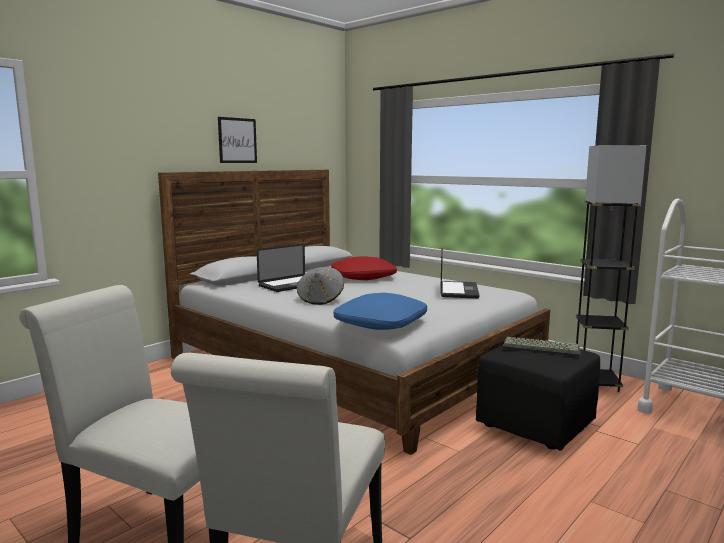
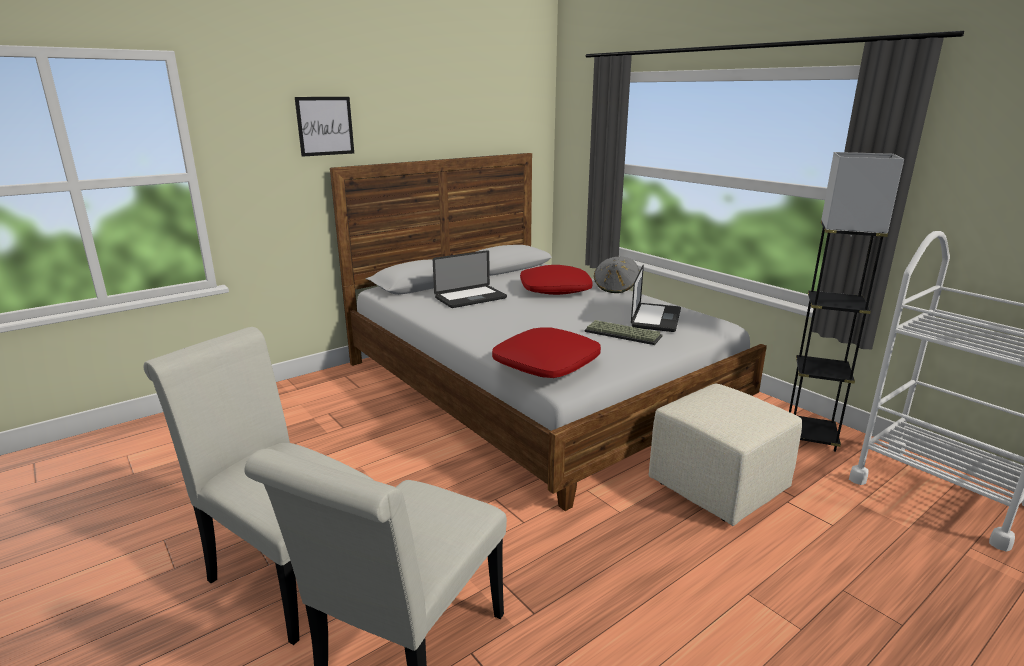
camera: 10 degrees right, 10 degrees up
picture [218,117,257,163] -> picture moved to [295,97,354,157]
grey hat [297,267,344,305] -> grey hat moved to [594,257,639,293]
blue pillow [334,293,427,330] -> red pillow [492,327,601,378]
black ottoman [476,337,600,451] -> beige ottoman [649,384,802,526]
keyboard [503,337,580,357] -> keyboard moved to [585,320,662,345]

